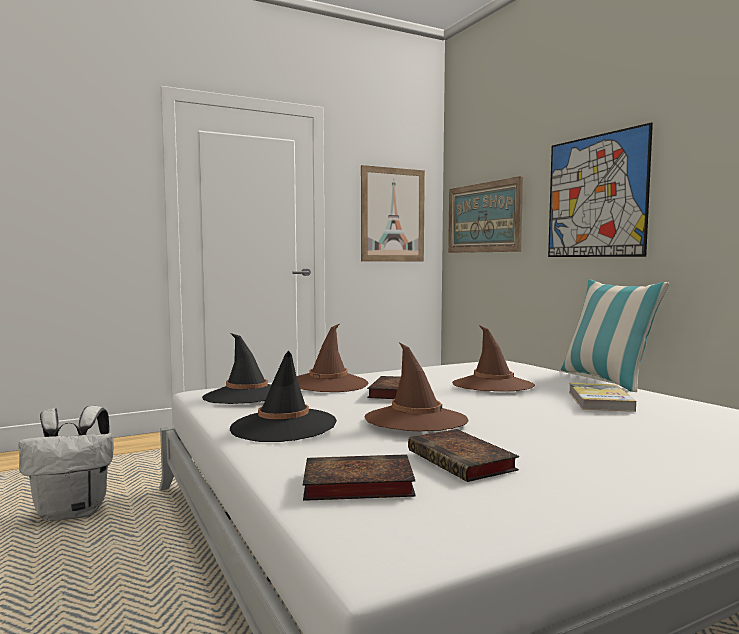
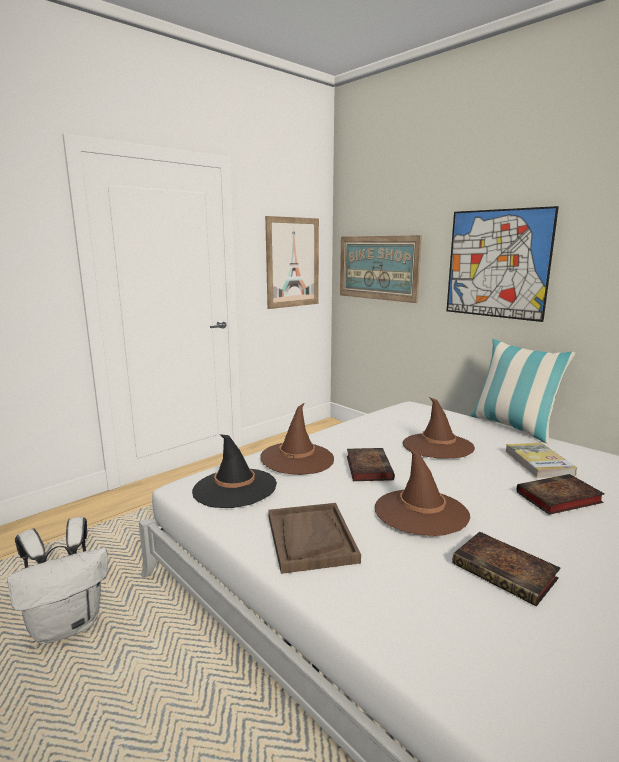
camera: 15 degrees left, 10 degrees up
black hat [230,351,337,442] -> brown tray [268,503,361,574]
book [303,454,416,501] -> book moved to [517,474,605,515]

